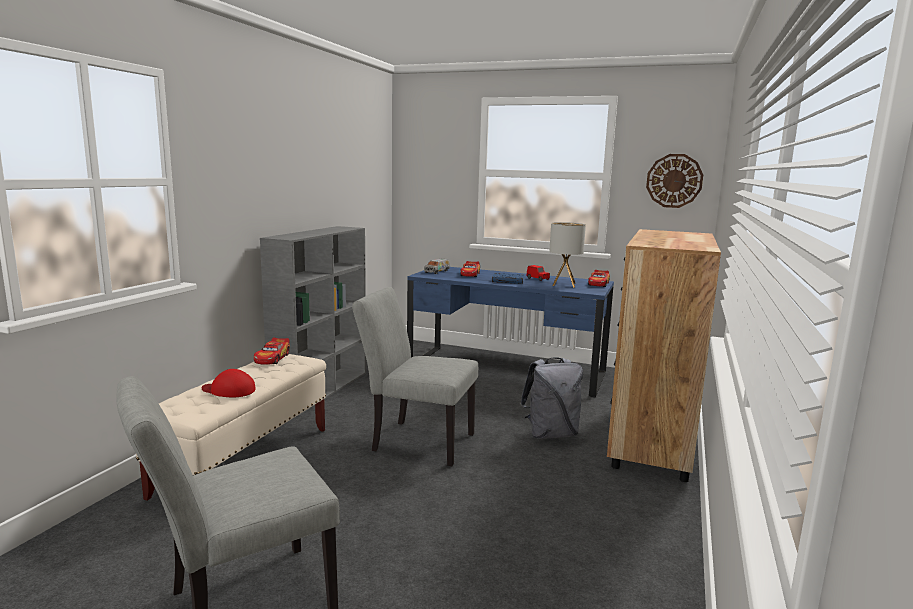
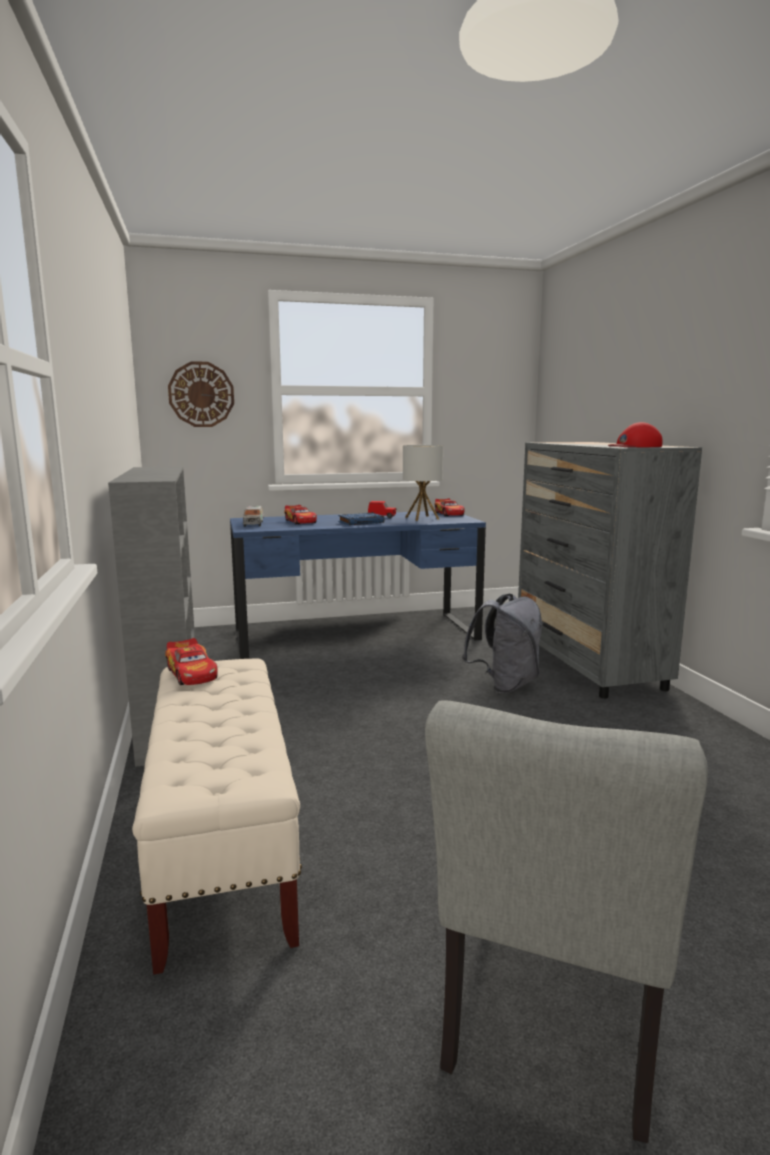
camera: 35 degrees left, 0 degrees up
red cap [202,369,256,397] -> red cap moved to [608,422,662,447]
grey chair [352,287,478,466] -> none
brown dresser [607,229,721,482] -> grey dresser [518,442,702,698]
wall clock [646,154,703,208] -> wall clock moved to [168,361,234,427]

